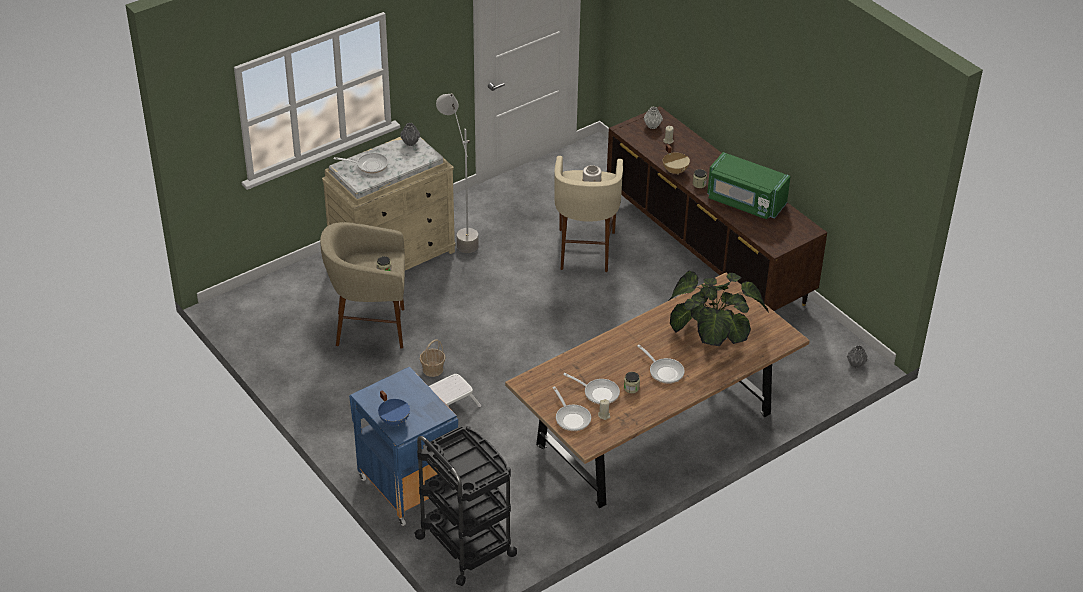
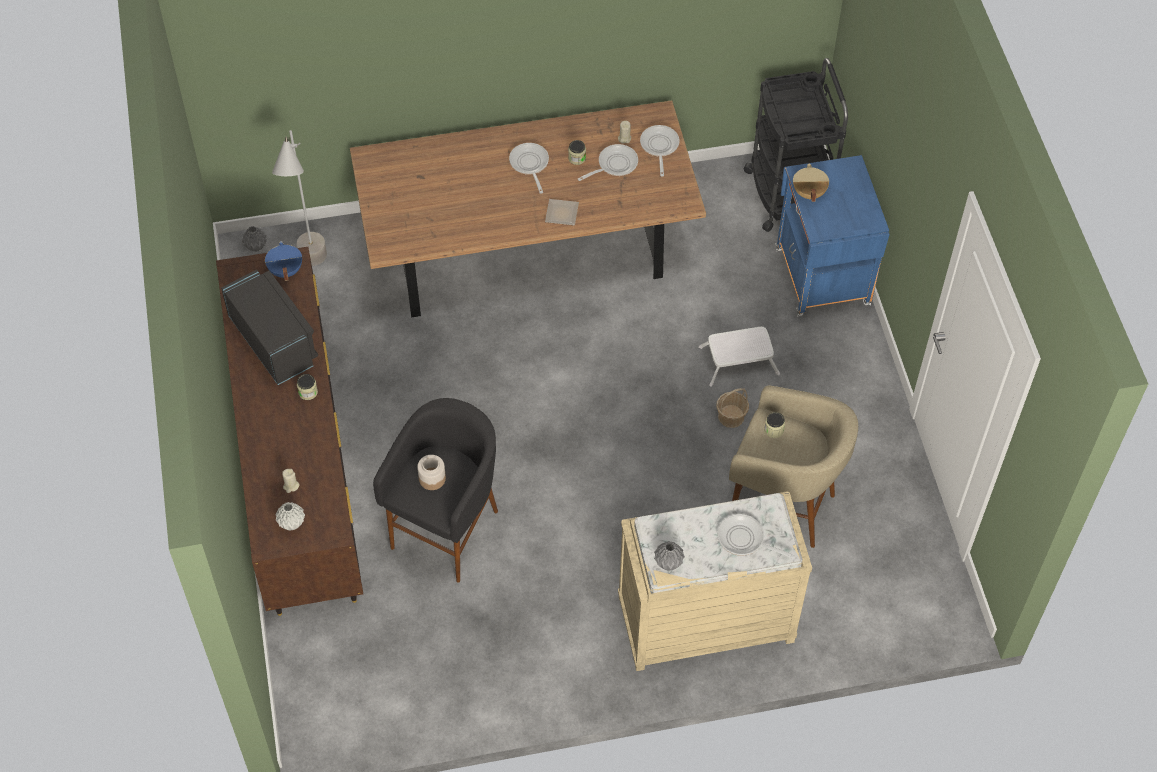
camera: 155 degrees left, 15 degrees up
blue cooking pot [378,390,410,426] -> blue cooking pot moved to [265,241,302,281]
grey floor lamp [436,94,479,253] -> grey floor lamp moved to [272,130,327,266]
beige stool [554,156,623,272] -> black stool [373,398,498,583]
frying pan [563,373,620,404] -> frying pan turned 90 degrees clockwise [578,144,638,181]
beige cooking pot [663,144,690,175] -> beige cooking pot moved to [793,164,829,202]
potted plant [668,271,769,346] -> none
green microwave [707,152,791,219] -> black microwave [221,270,318,385]
none -> plate [545,199,579,225]

